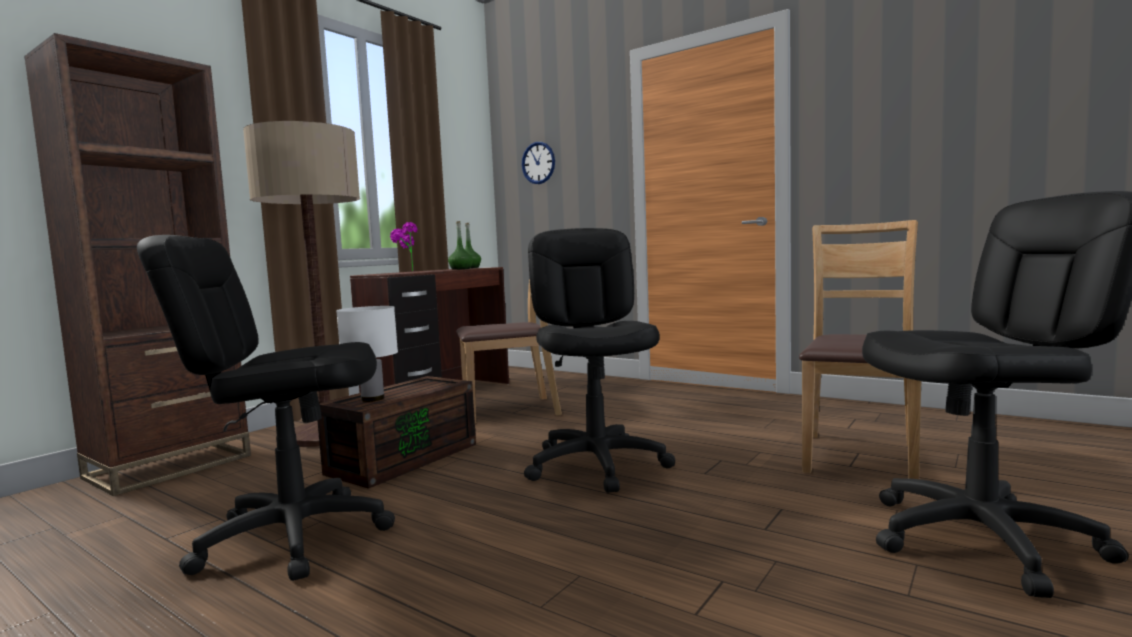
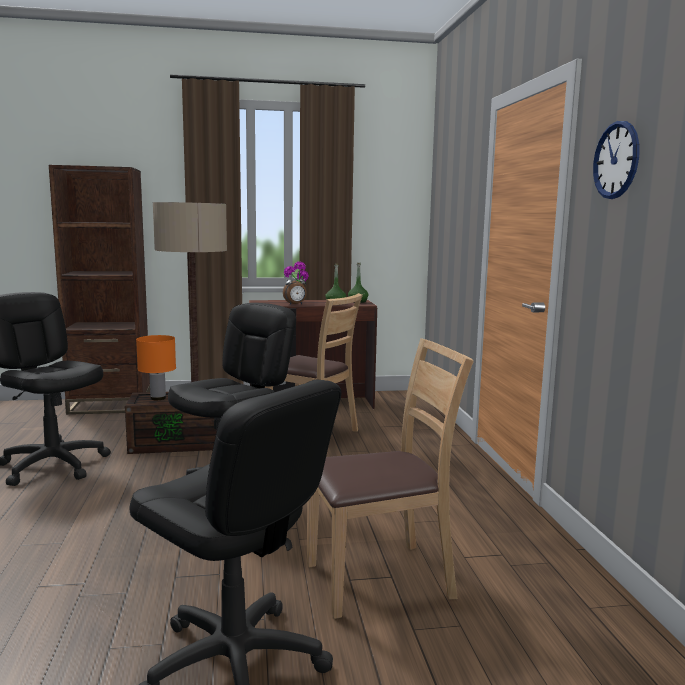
camera: 45 degrees right, 5 degrees up
white table lamp [336,306,398,402] -> orange table lamp [136,335,176,400]
wall clock [522,142,555,184] -> wall clock moved to [593,121,639,199]
none -> alarm clock [283,273,307,304]

